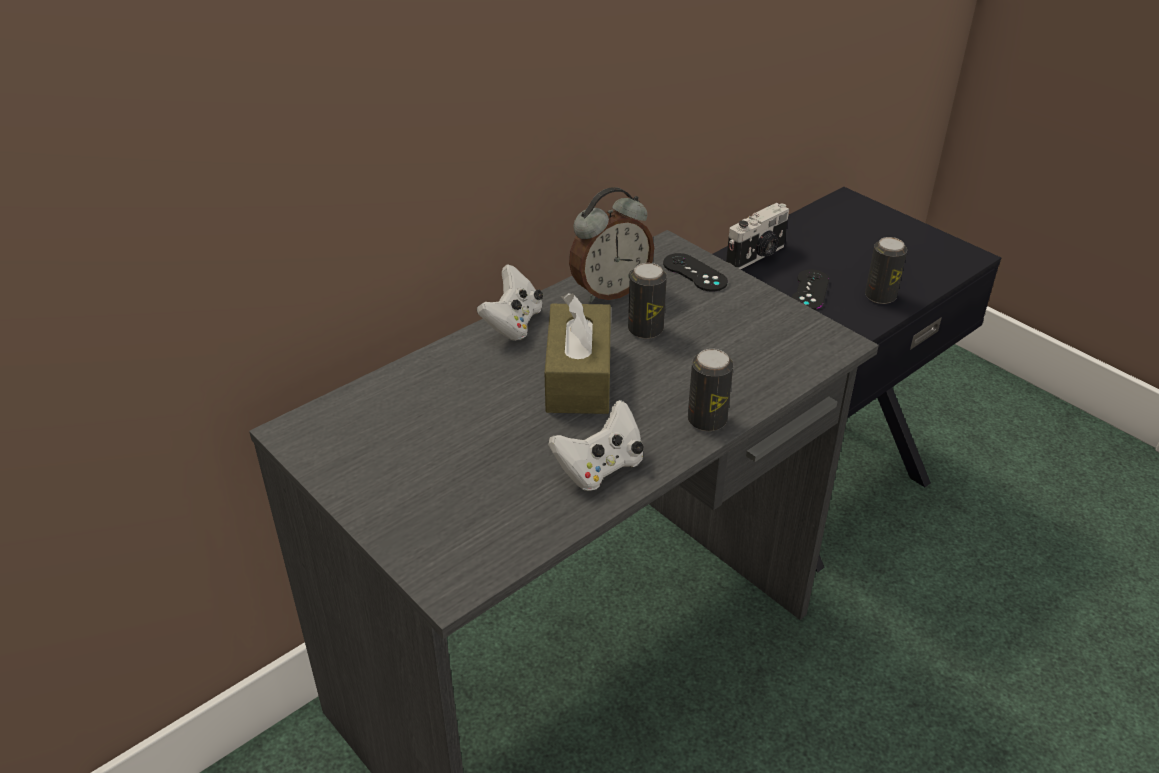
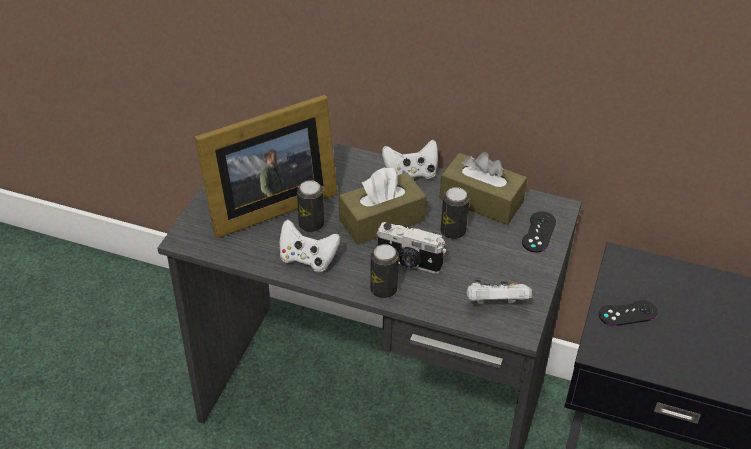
camera: 60 degrees right, 5 degrees up
alarm clock [569,187,654,303] -> brown tissue box [439,152,527,225]
camera [726,203,789,270] -> camera moved to [377,222,446,274]
can [865,237,907,304] -> can moved to [297,180,324,232]
none -> picture frame [195,95,338,238]
none -> white game controller [467,280,532,304]

